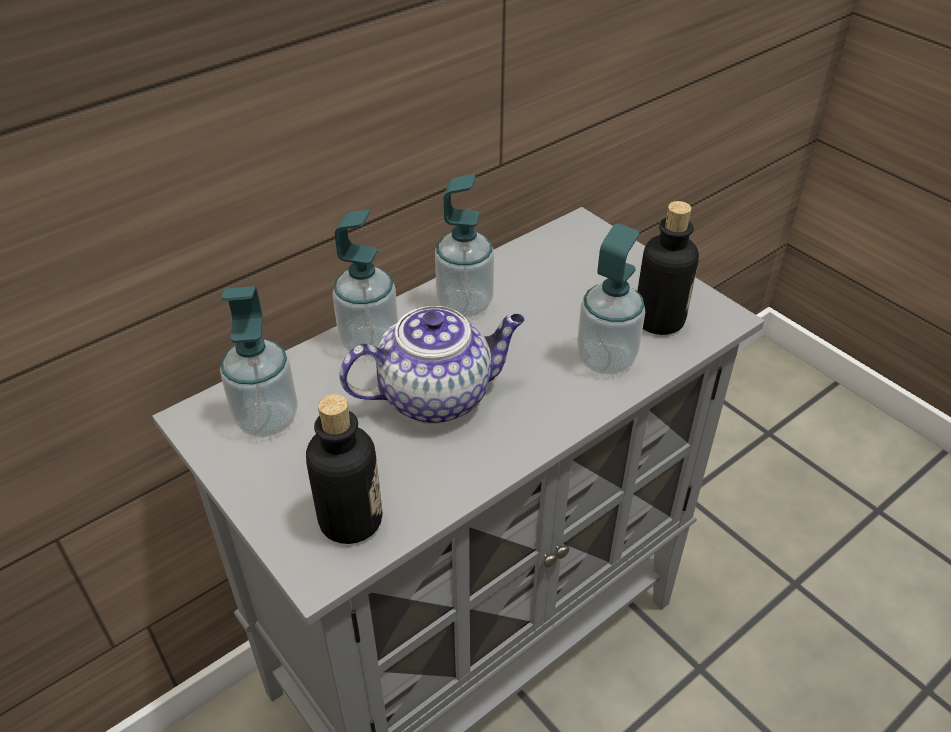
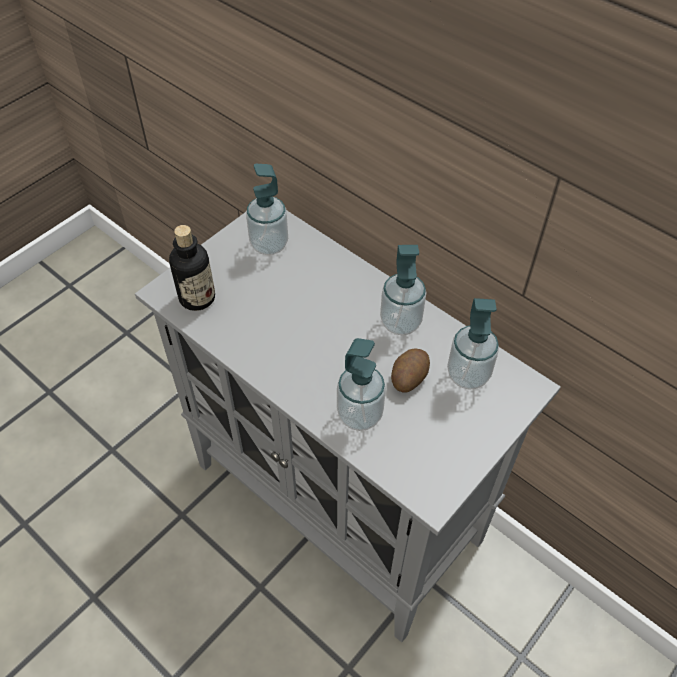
camera: 80 degrees right, 10 degrees up
soap dispenser [332,210,398,356] -> soap dispenser moved to [447,298,499,390]
teapot [339,306,525,424] -> none
bottle [637,201,699,335] -> none
none -> potato [391,348,430,393]

